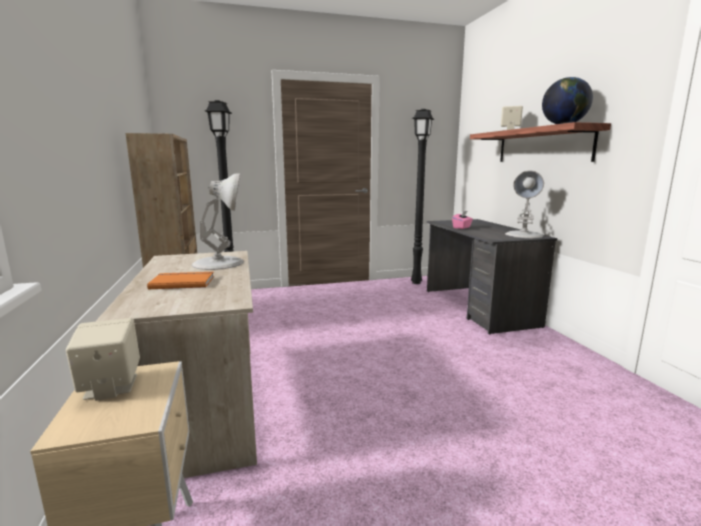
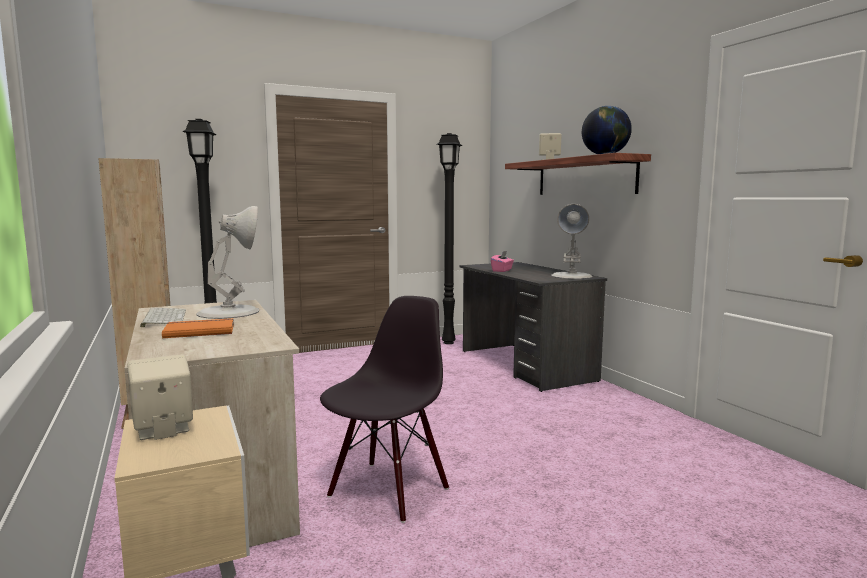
camera: 10 degrees left, 5 degrees down
none -> keyboard [140,308,186,327]
none -> black chair [320,296,449,523]

